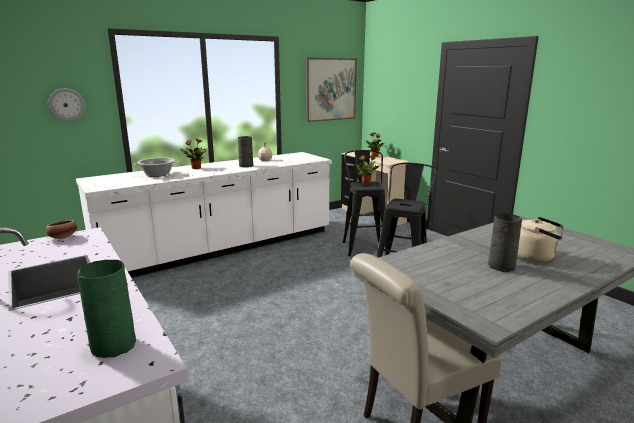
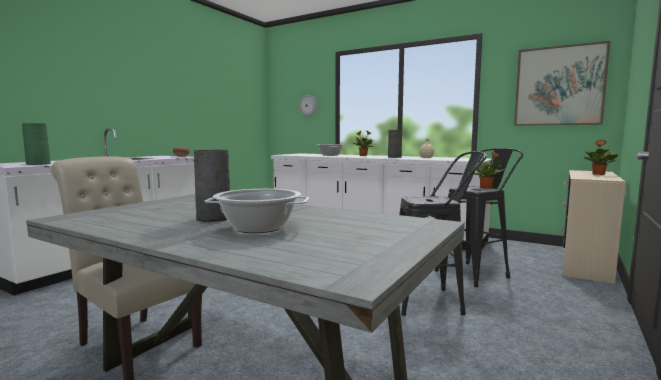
camera: 65 degrees right, 10 degrees down
beige kettle [517,217,564,262] -> cooking pot [204,189,309,233]

